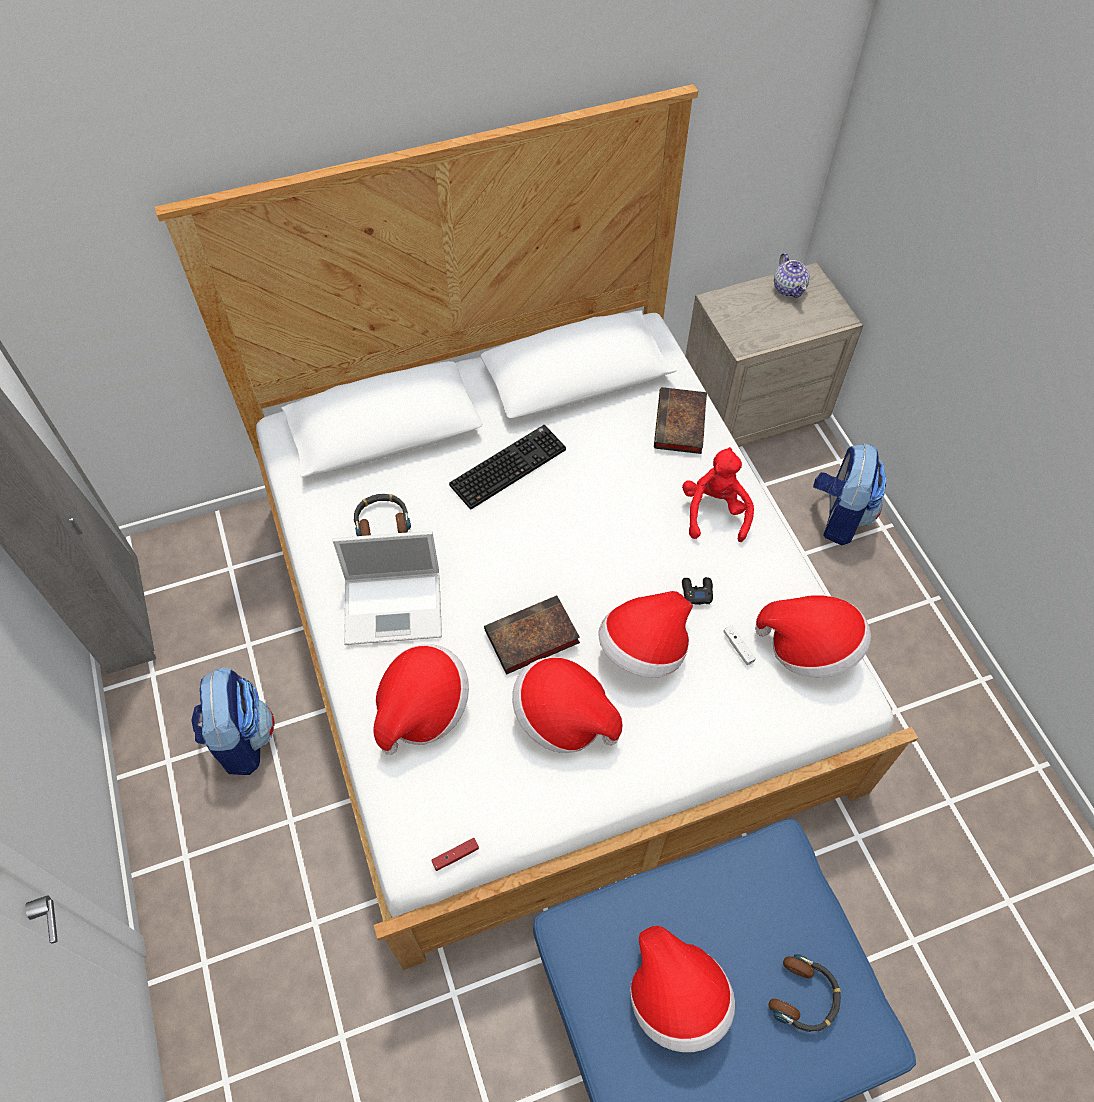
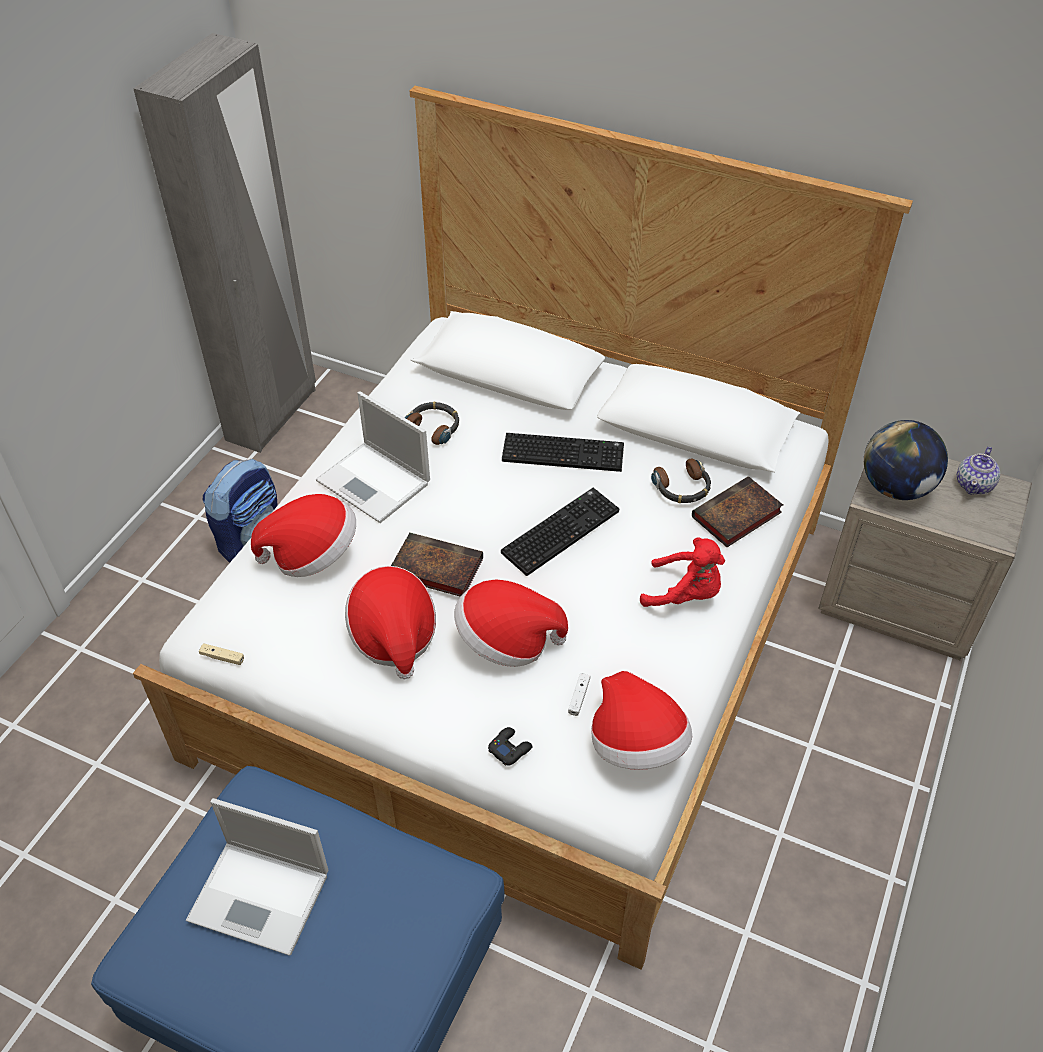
camera: 45 degrees right, 10 degrees down
red game controller [431,838,479,871] -> beige game controller [199,643,244,665]
hat [630,926,735,1052] -> laptop [186,798,328,956]
red plush toy [682,447,754,542] -> red plush toy turned 60 degrees clockwise [640,537,725,607]
black game controller [682,577,713,605] -> black game controller moved to [488,727,533,766]
headphones [769,954,841,1032] -> headphones moved to [651,459,711,503]
backpack [813,443,887,545] -> none
none -> keyboard [501,488,619,576]
none -> globe [864,420,948,500]

